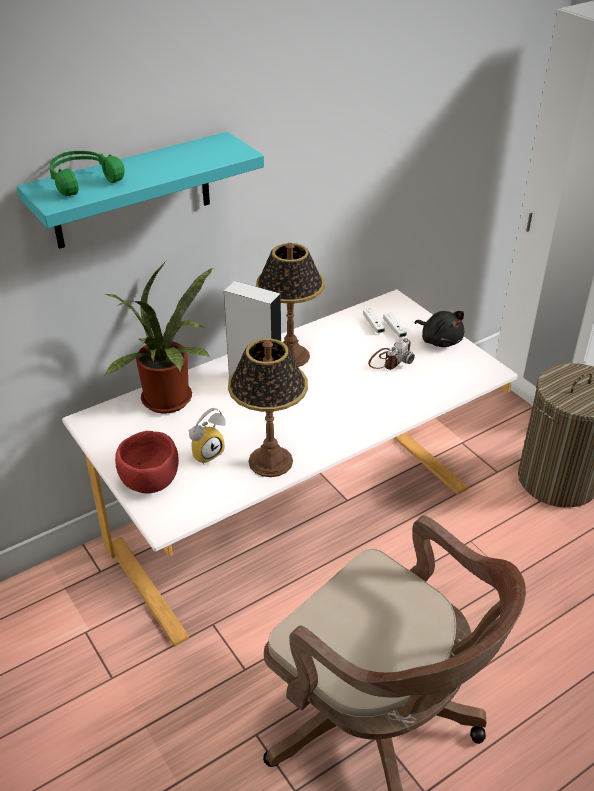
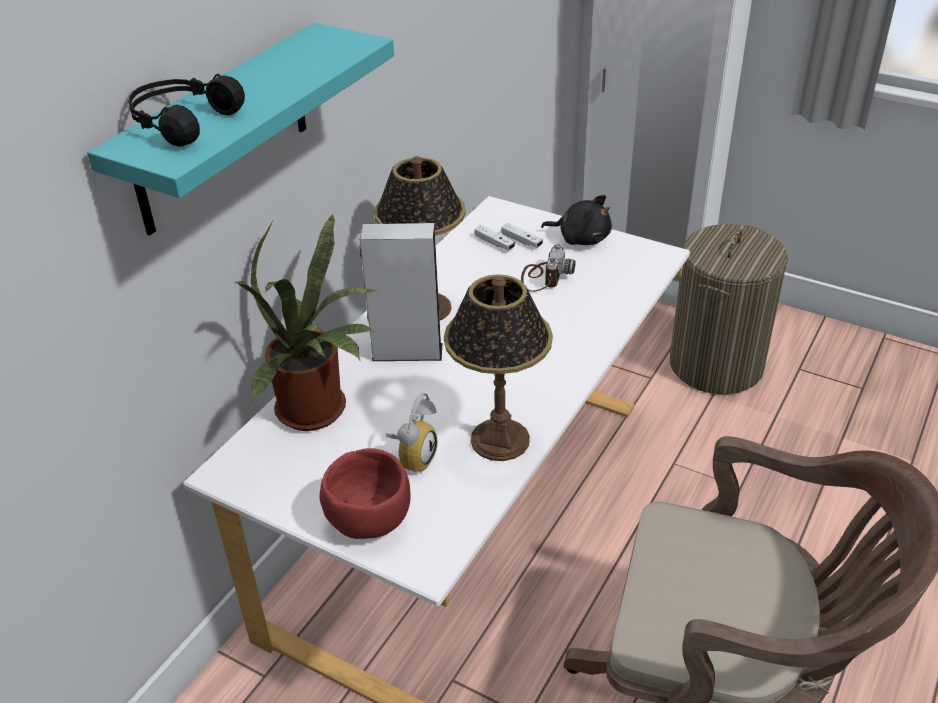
camera: 25 degrees left, 0 degrees up
green headphones [50,151,124,196] -> black headphones [129,74,245,147]

